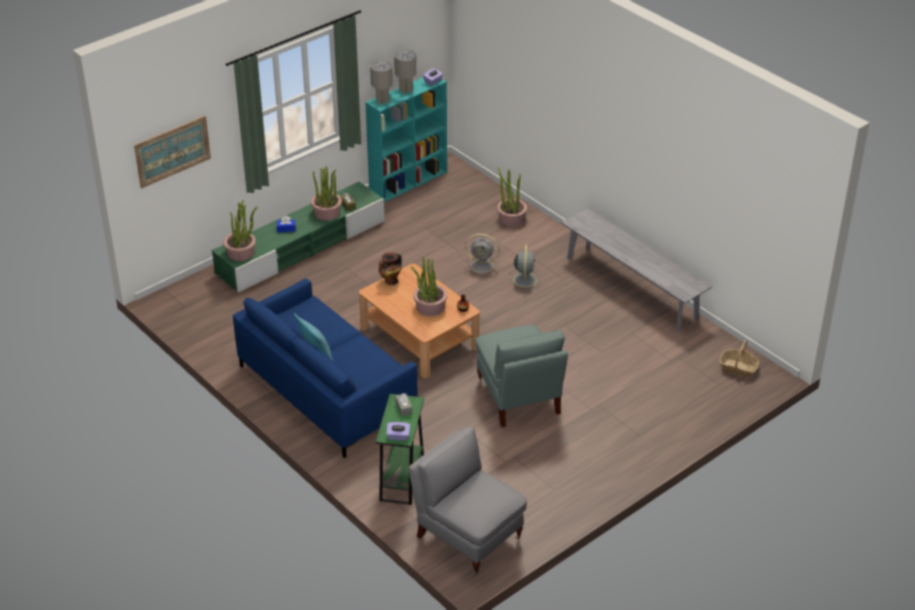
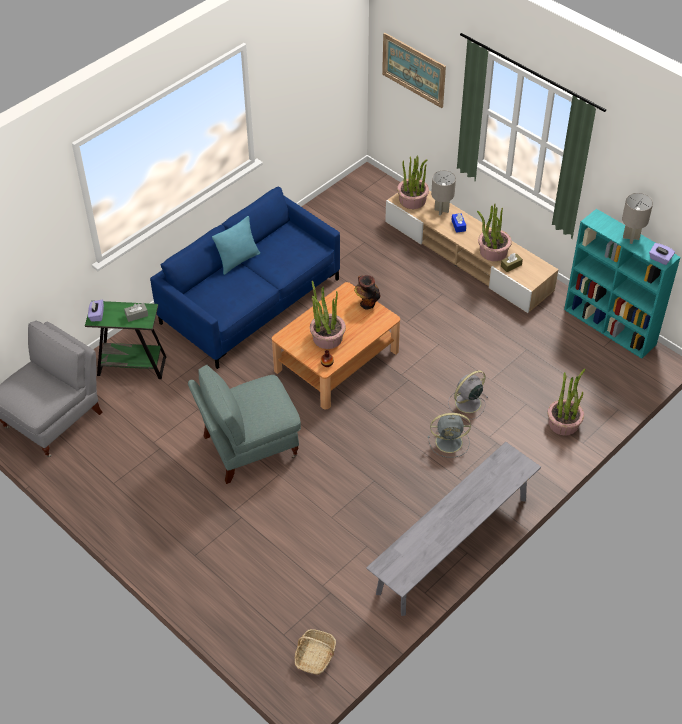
camera: 85 degrees right, 10 degrees up
green tv stand [212,182,385,293] -> beige tv stand [385,190,559,313]
grey table lamp [370,60,393,105] -> grey table lamp moved to [431,170,456,216]
grey fan [465,234,500,277] -> grey fan turned 45 degrees clockwise [448,370,488,419]

